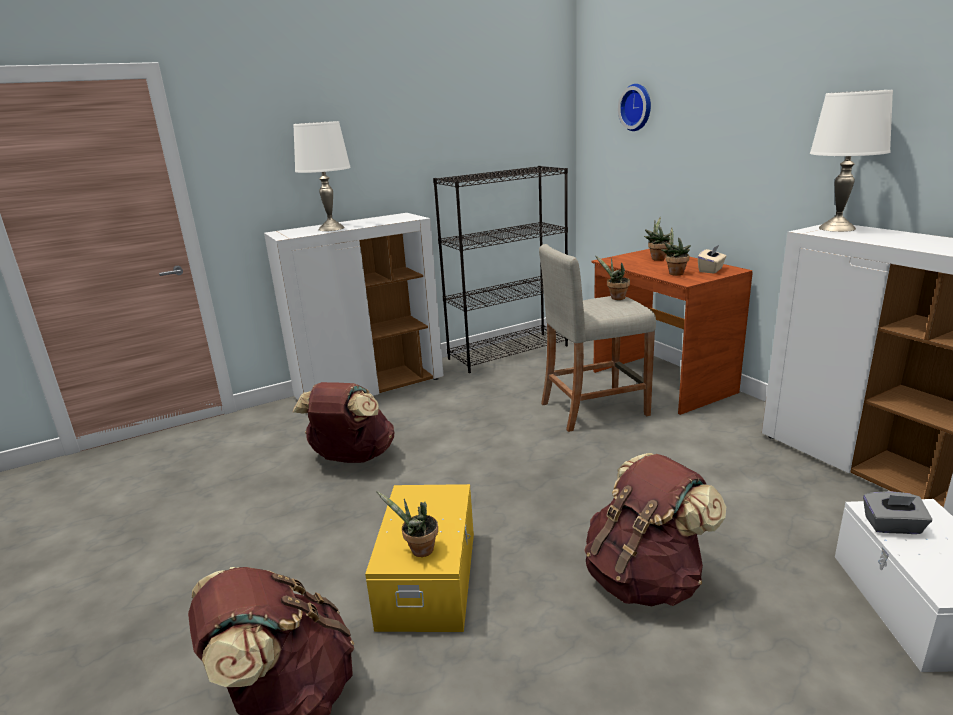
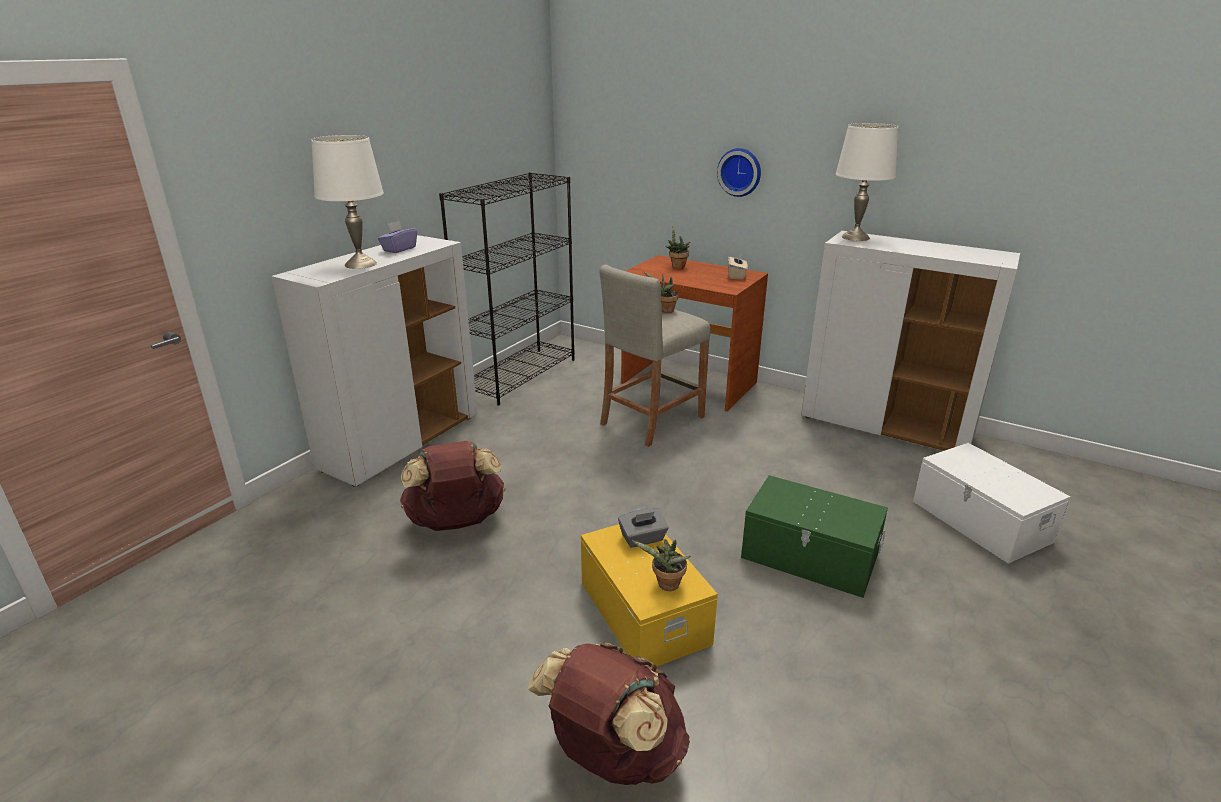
camera: 30 degrees left, 5 degrees up
brown backpack [584,453,726,606] -> green storage box [741,475,888,598]
wall clock [618,84,651,131] -> wall clock moved to [717,148,761,197]
potted plant [661,228,691,276] -> none
grey tissue box [863,492,932,534] -> grey tissue box moved to [618,508,669,548]
none -> purple tissue box [378,221,417,253]

